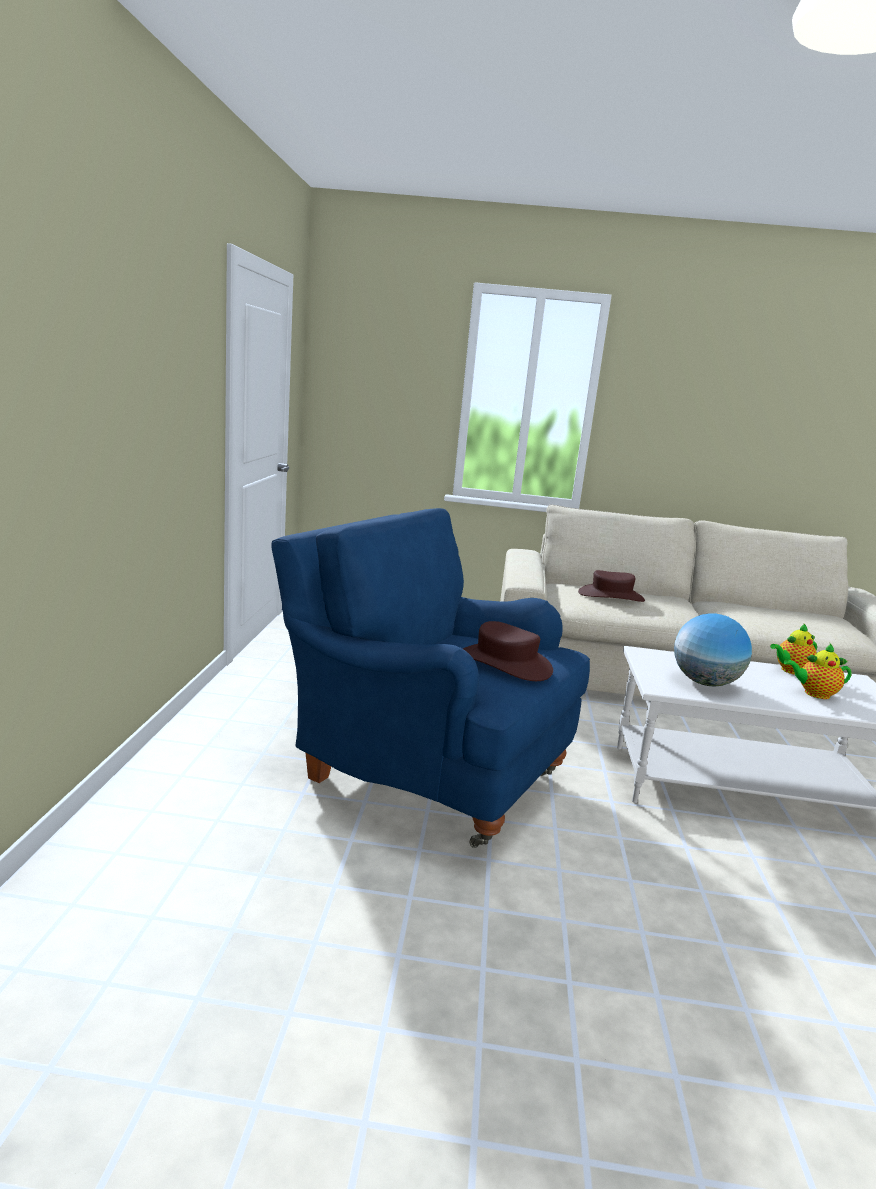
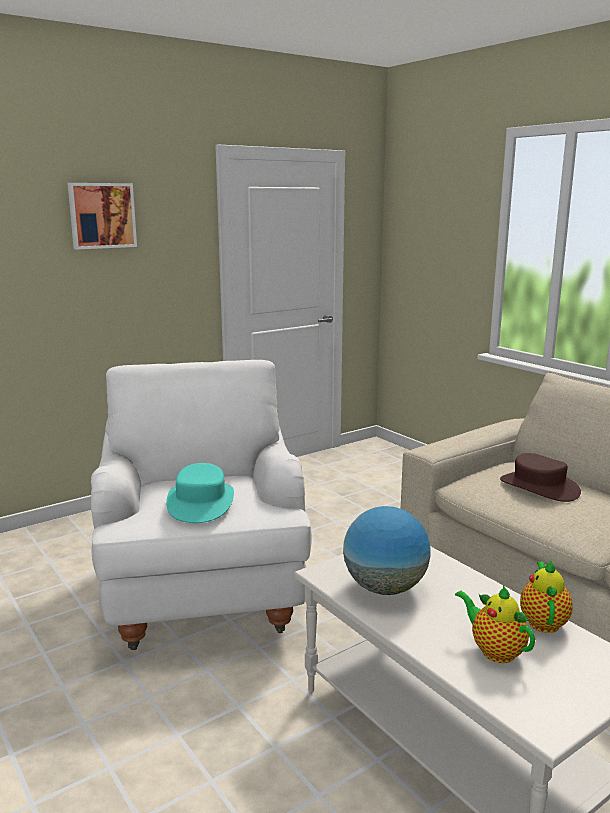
camera: 50 degrees right, 0 degrees up
blue armchair [271,508,590,848] -> white armchair [91,360,312,650]
brown hat [463,621,553,681] -> turquoise hat [166,463,234,523]
teapot [770,624,817,675] -> teapot turned 75 degrees clockwise [520,561,573,633]
none -> picture [67,183,137,250]

